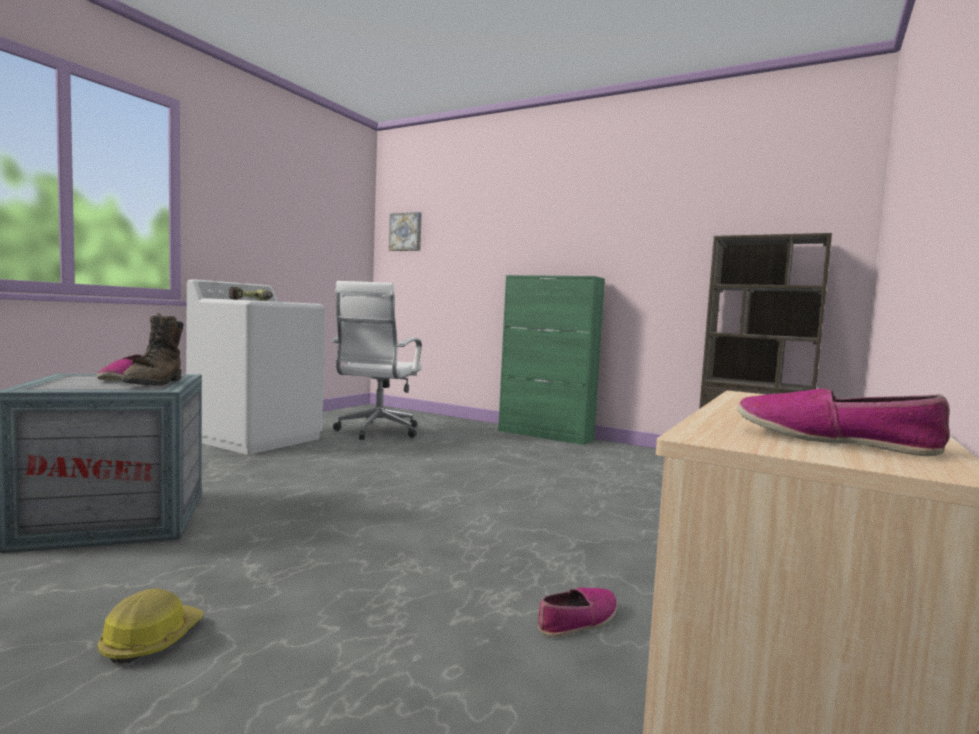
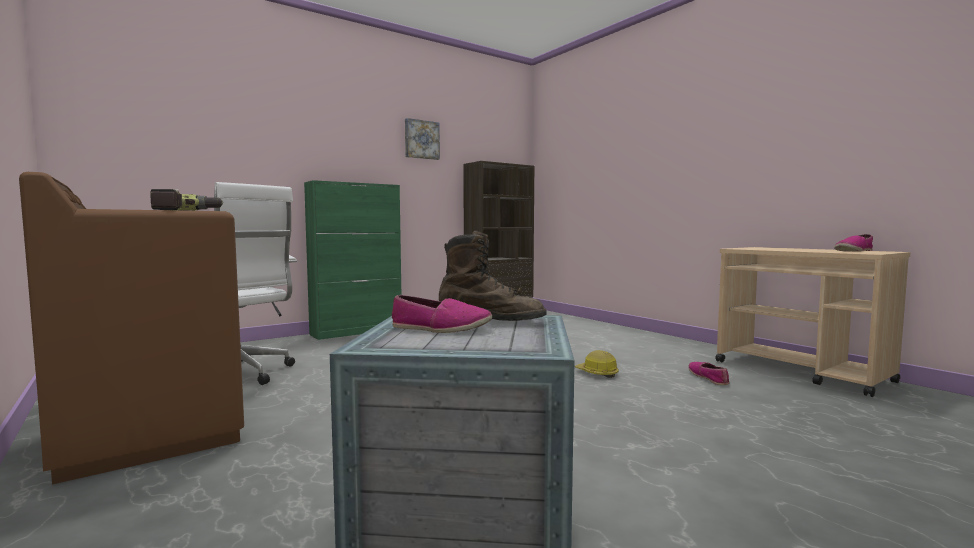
camera: 65 degrees left, 0 degrees up
hard hat [98,588,204,663] -> hard hat moved to [575,350,619,378]
white washing machine [186,279,325,455] -> brown washing machine [19,172,244,484]
picture [389,212,422,251] -> picture moved to [405,118,440,160]

